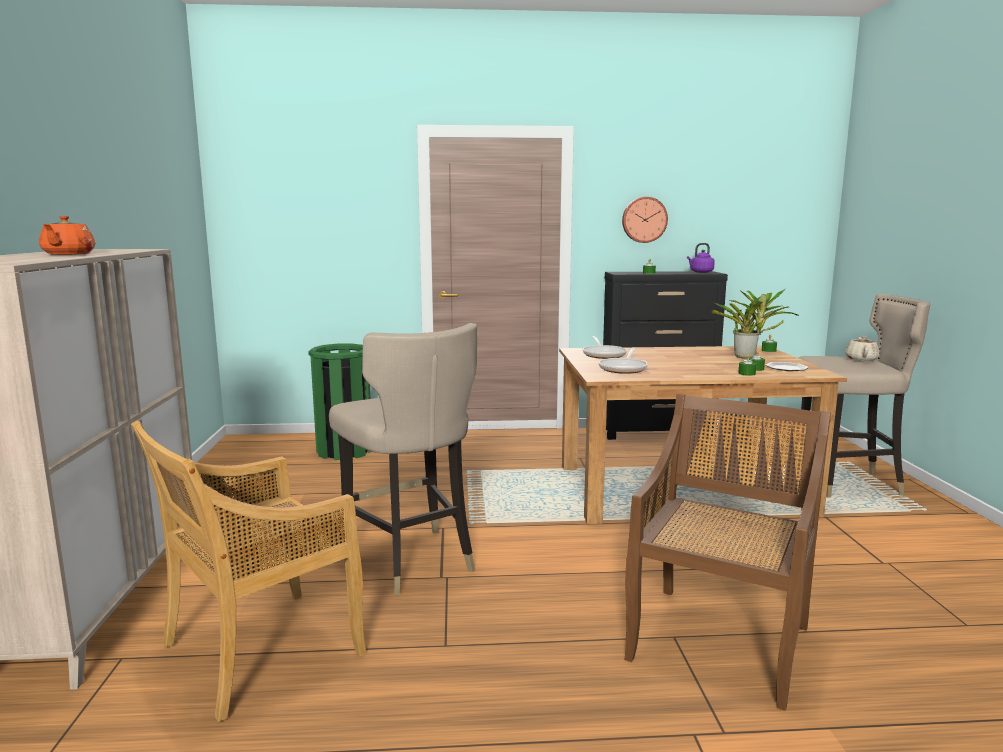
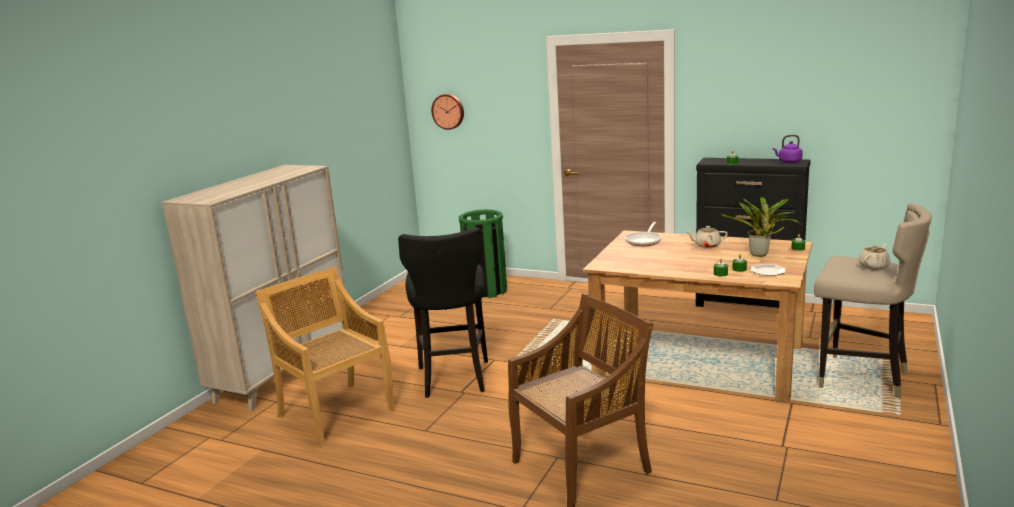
camera: 30 degrees right, 5 degrees up
orange teapot [39,216,95,255] -> none
beige chair [131,420,367,722] -> beige chair turned 60 degrees clockwise [255,267,396,445]
beige stool [329,323,477,596] -> black stool [398,227,488,398]
frying pan [599,348,648,374] -> none
wall clock [622,197,668,243] -> wall clock moved to [431,94,464,130]
none -> beige teapot [685,226,728,248]

